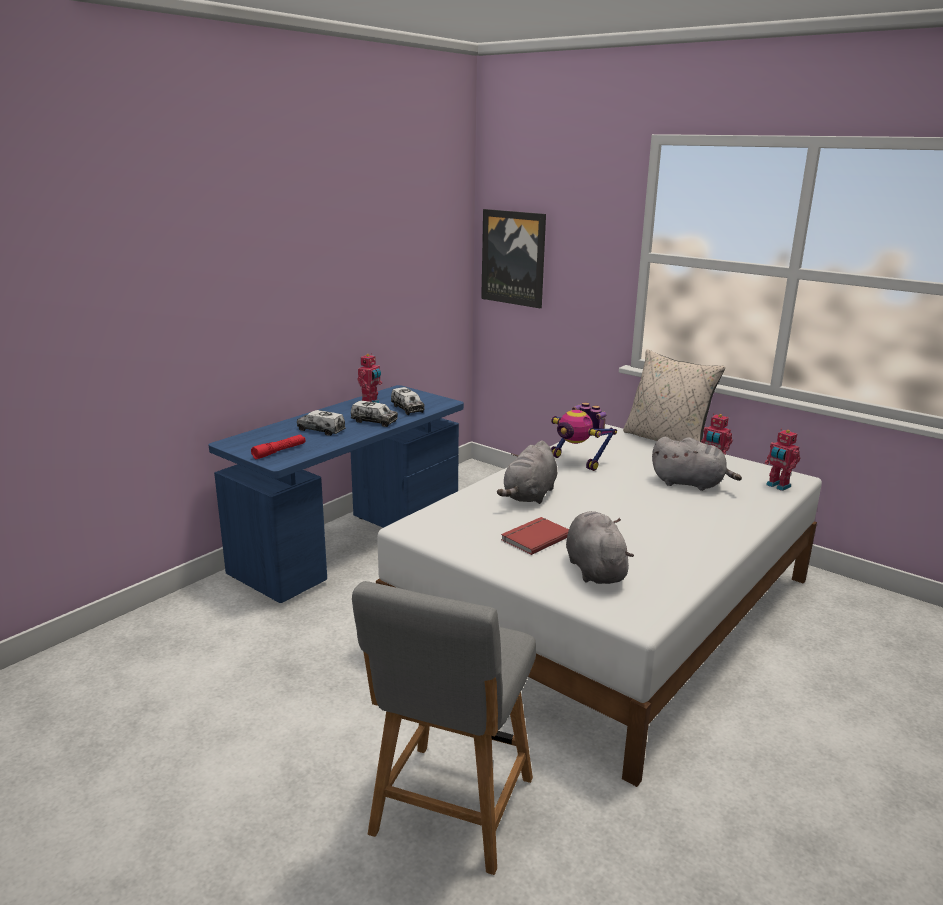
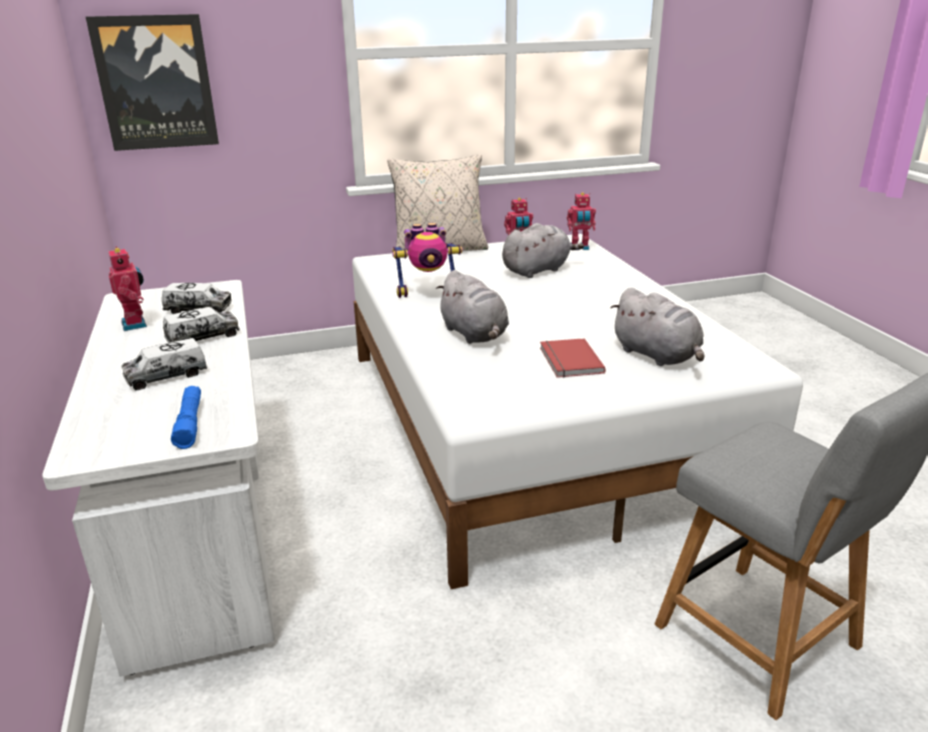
camera: 55 degrees left, 5 degrees up
blue desk [208,385,464,603] -> white desk [42,280,275,677]
red flashlight [251,435,306,459] -> blue flashlight [171,386,201,449]
grey plush toy [566,511,634,584] -> grey plush toy turned 150 degrees counterclockwise [610,288,704,366]

